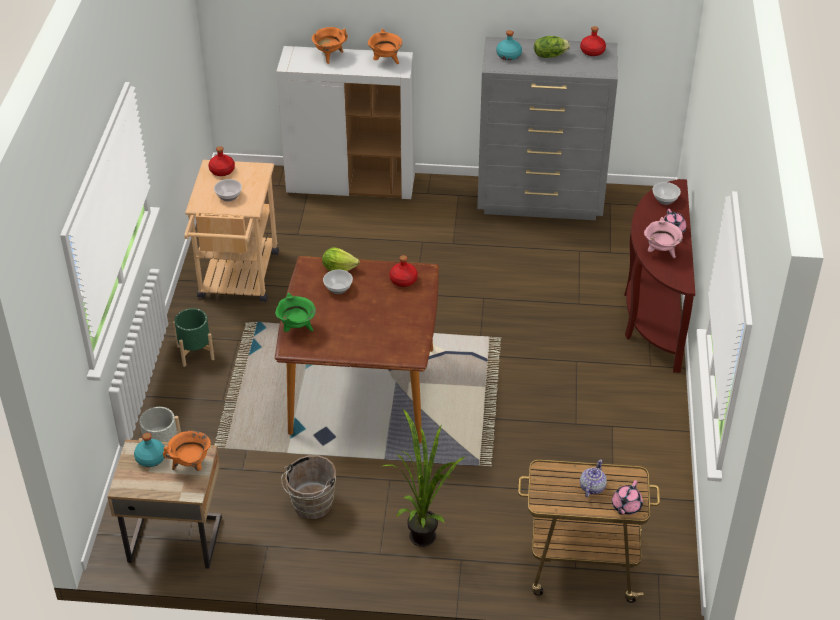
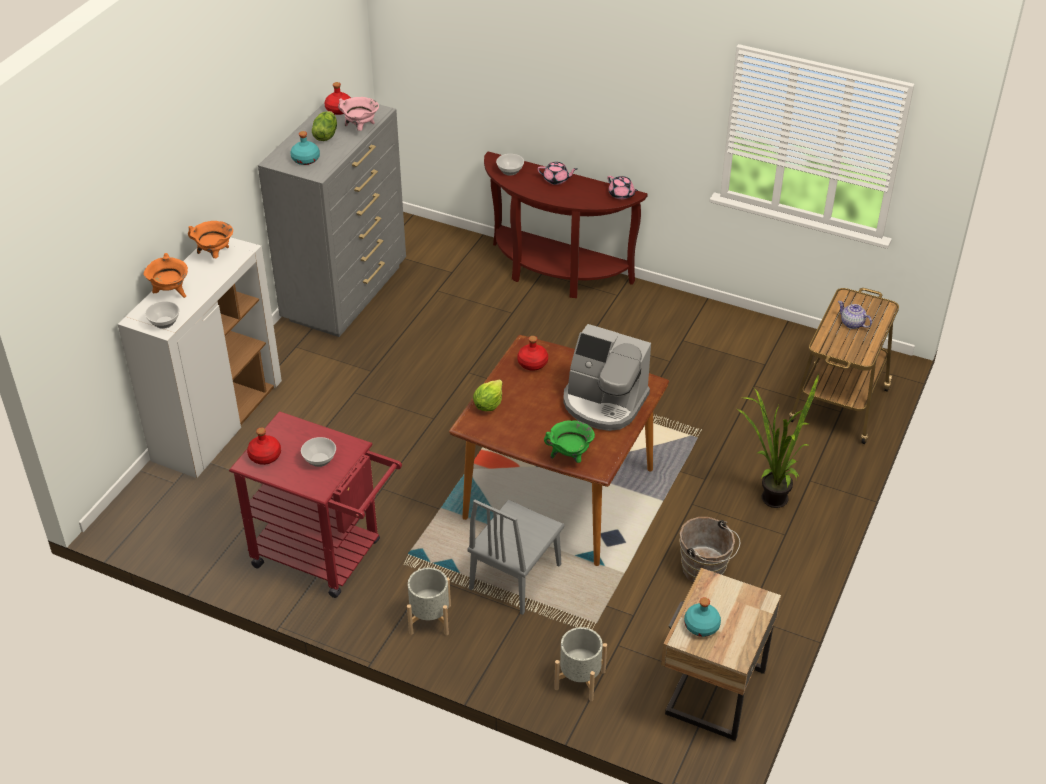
camera: 70 degrees left, 0 degrees up
orange cooking pot [163,431,211,471] -> none
green planter [173,308,215,367] -> grey planter [407,568,451,635]
beige cart [185,160,279,302] -> red cart [229,411,402,598]
bowl [323,270,353,294] -> bowl moved to [145,301,180,329]
pink teapot [612,480,643,515] -> pink teapot moved to [607,176,638,200]
pink cooking pot [644,217,683,258] -> pink cooking pot moved to [338,97,379,131]
none -> grey chair [467,500,564,615]
none -> coffee machine [563,324,651,431]

